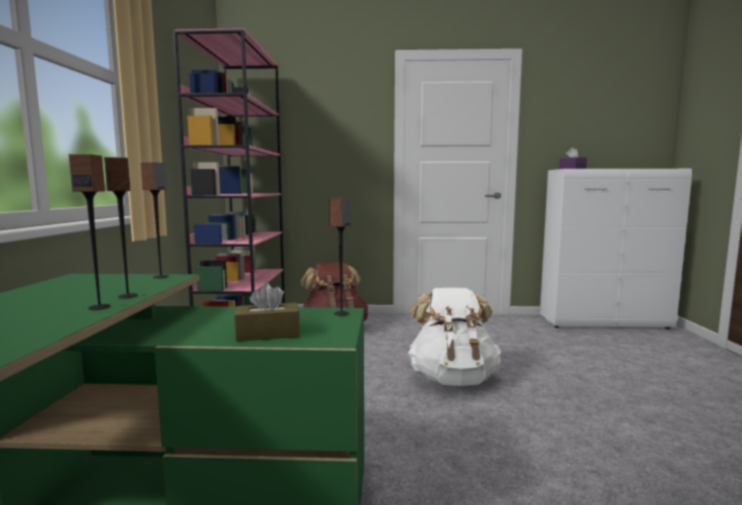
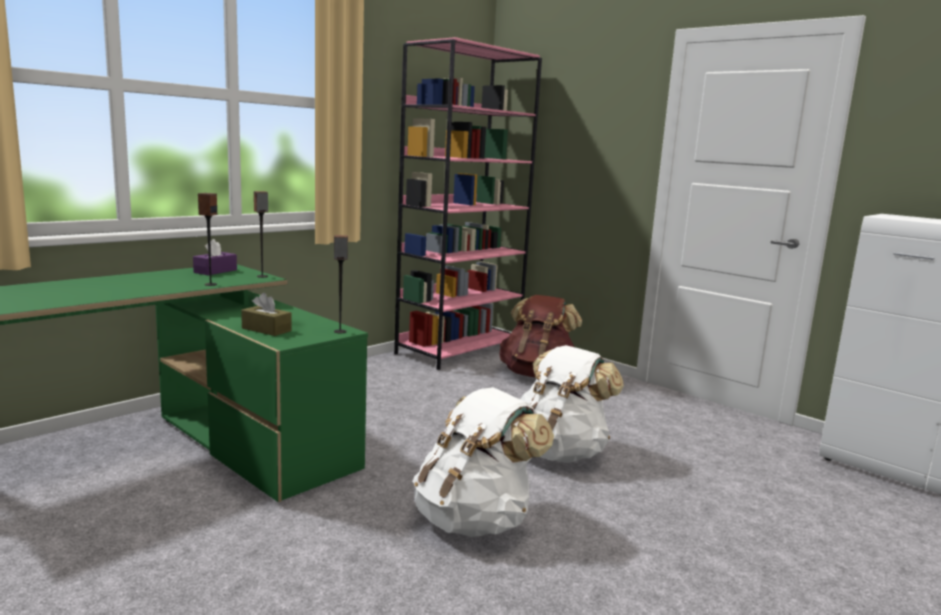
camera: 40 degrees right, 5 degrees up
speaker [69,154,111,310] -> none
purple tissue box [559,147,587,169] -> purple tissue box moved to [193,239,237,275]
none -> white backpack [413,387,554,537]

